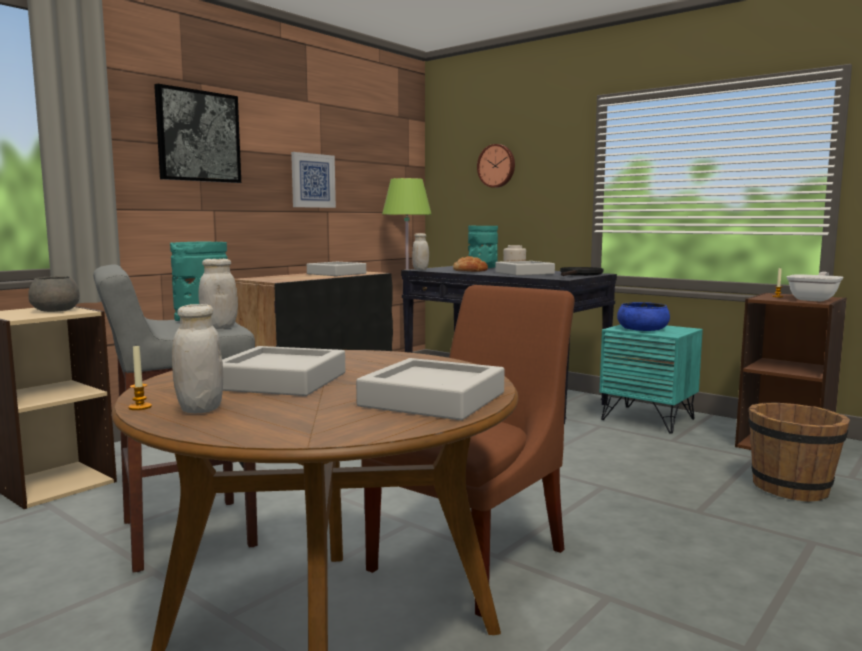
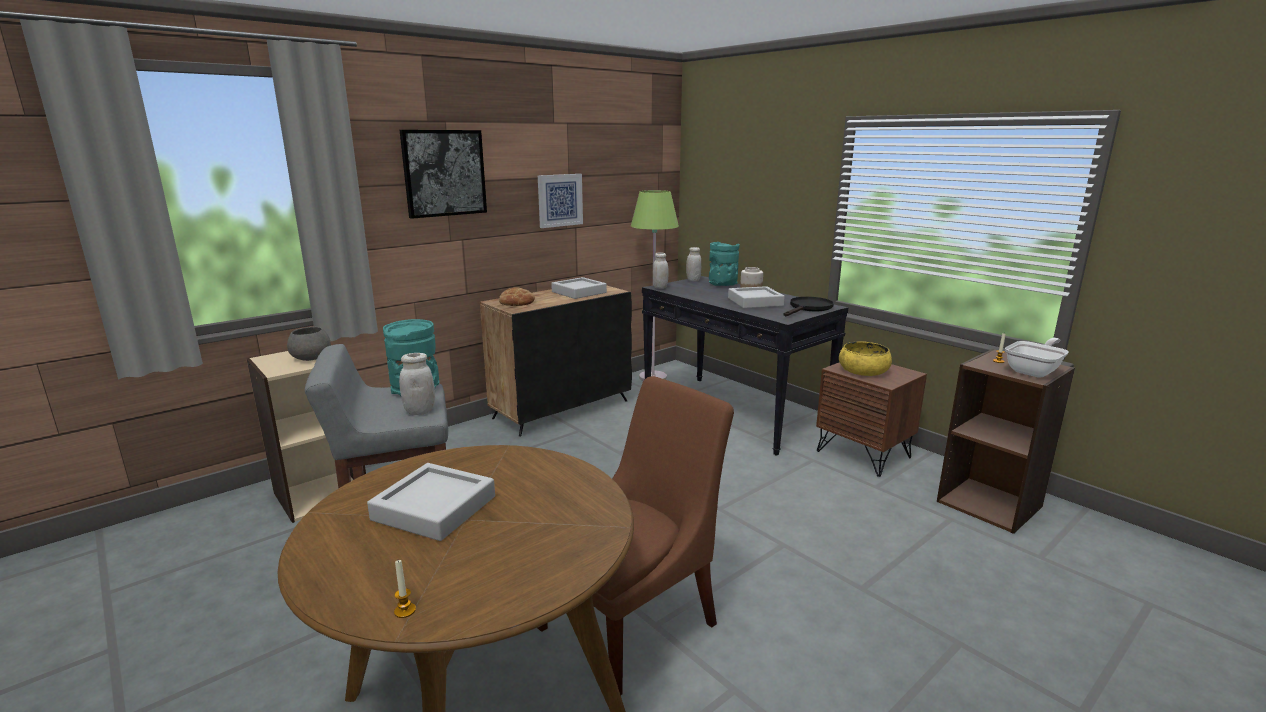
camera: 10 degrees right, 10 degrees up
candle [128,346,152,410] -> candle moved to [394,560,416,618]
white jar [172,304,223,413] -> white jar moved to [686,247,702,281]
grey tray [356,358,505,420] -> none
bread [453,256,488,272] -> bread moved to [499,288,535,306]
wall clock [477,144,515,188] -> none
turquoise nightstand [600,324,703,434] -> brown nightstand [816,362,927,477]
blue bowl [617,302,670,331] -> yellow bowl [839,341,892,376]
brown bucket [749,403,850,502] -> none

